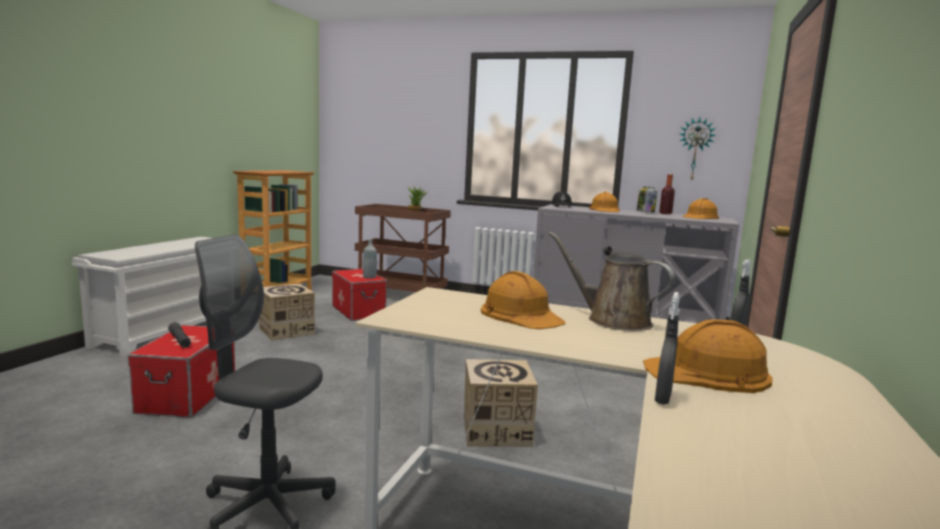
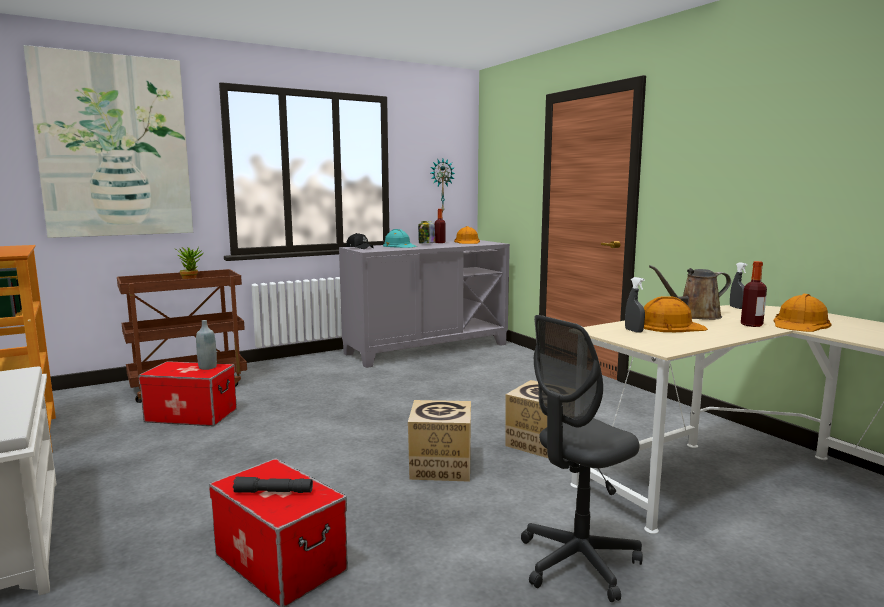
camera: 50 degrees left, 0 degrees up
cardboard box [259,284,315,341] -> cardboard box moved to [408,400,471,482]
orange hard hat [589,192,620,212] -> turquoise hard hat [383,229,417,248]
grey spray bottle [655,292,680,405] -> grey spray bottle moved to [625,277,645,333]
none -> picture [23,45,193,238]
none -> bottle [741,261,767,327]

